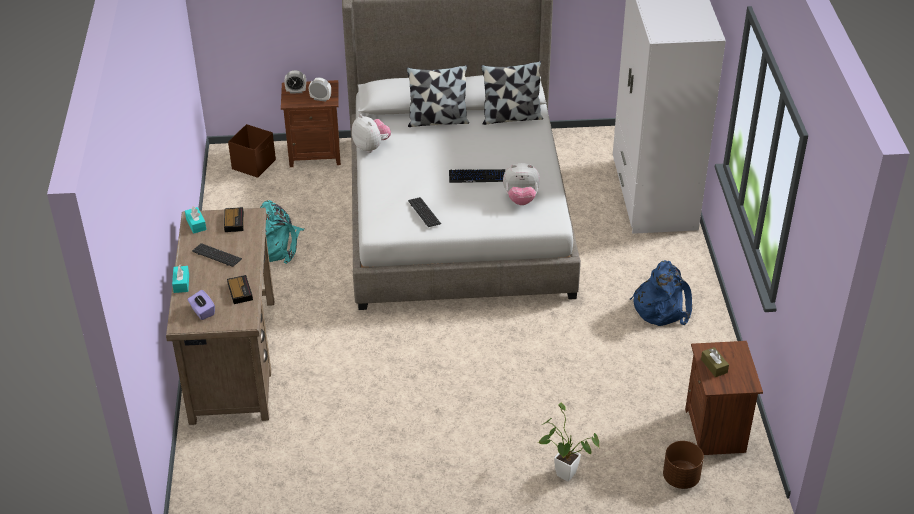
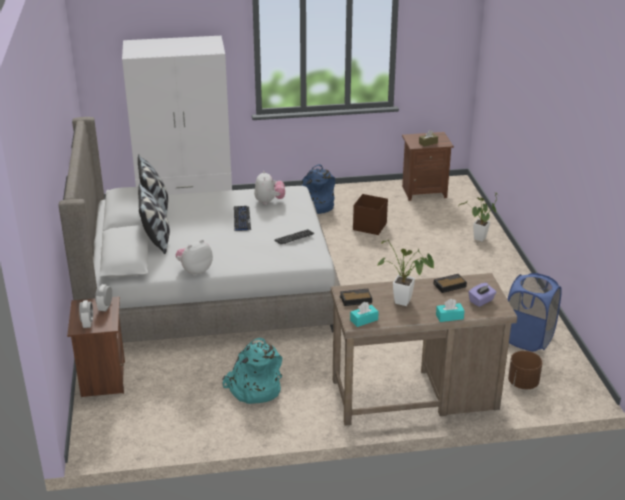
camera: 95 degrees left, 10 degrees down
keyboard [192,243,242,267] -> potted plant [377,240,434,306]
brown storage box [228,124,276,178] -> brown storage box moved to [353,194,388,235]
brown planter [663,441,704,489] -> brown planter moved to [508,351,543,389]
none -> blue laundry basket [507,273,562,352]

